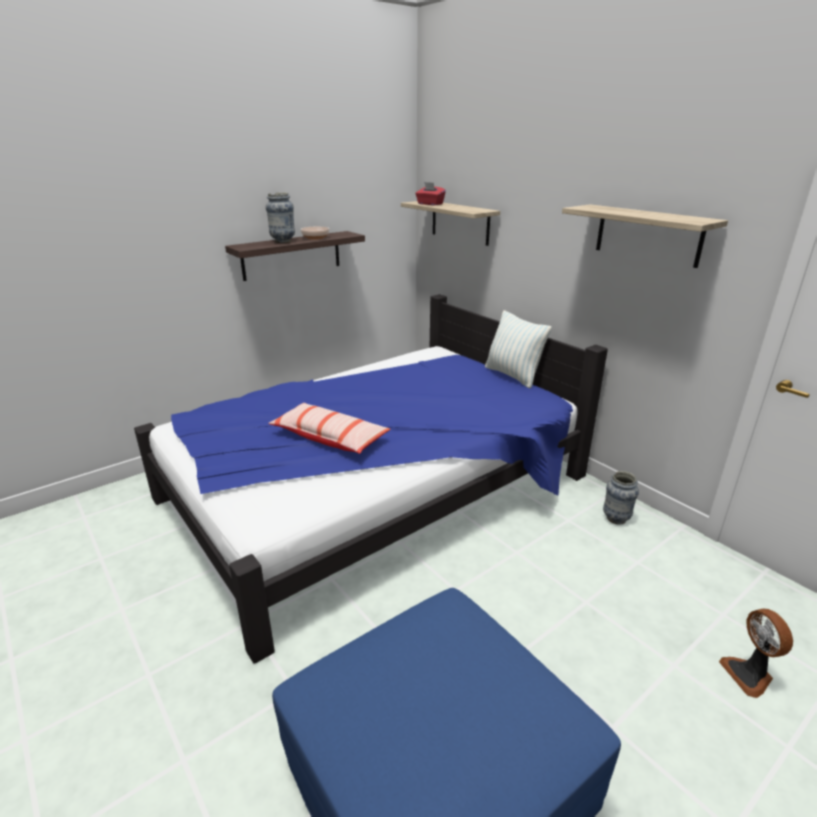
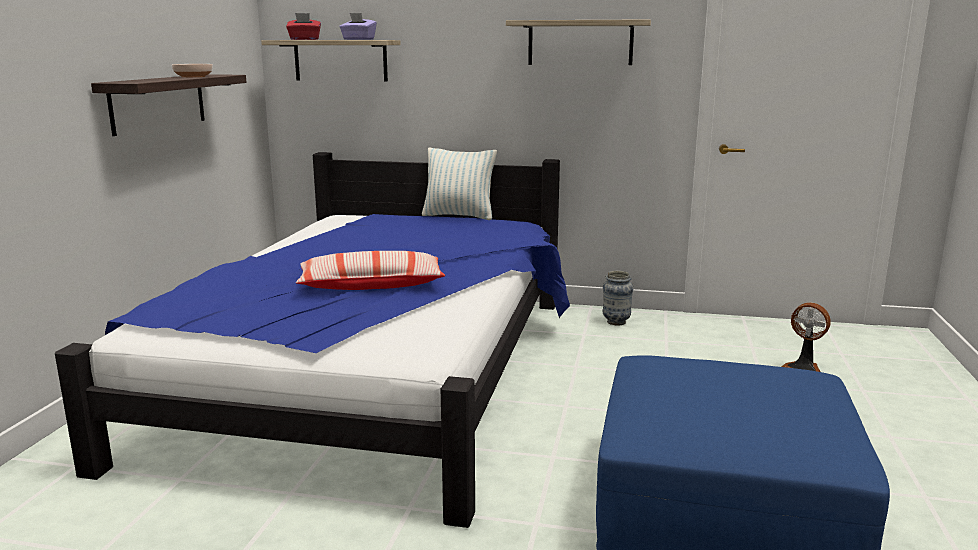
camera: 40 degrees left, 10 degrees down
vase [266,192,295,243] -> none
none -> purple tissue box [340,13,377,40]

